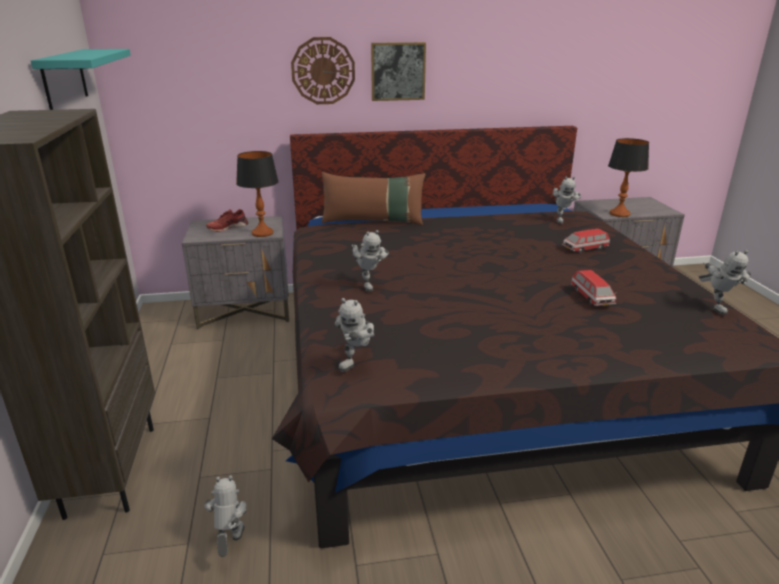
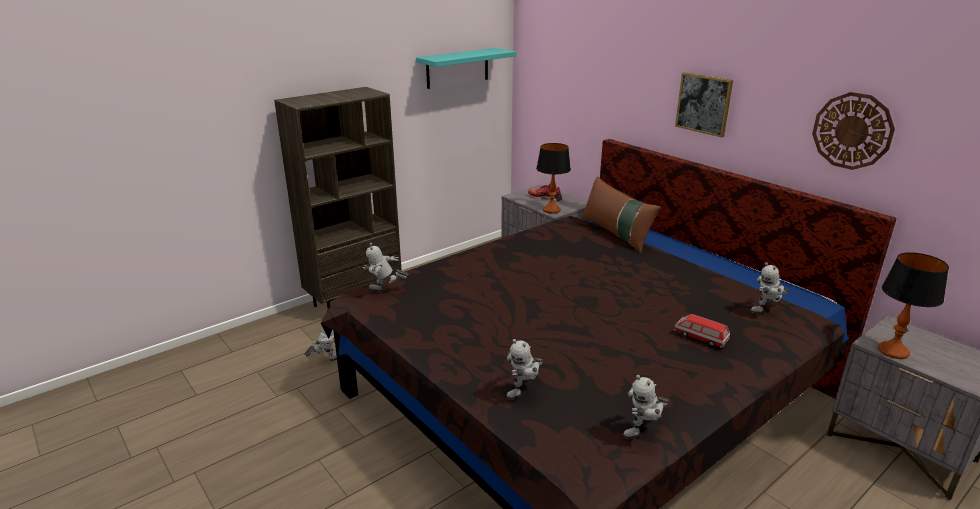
camera: 60 degrees right, 0 degrees up
wall clock [291,37,355,104] -> wall clock moved to [812,92,895,170]
toy robot [352,230,389,292] -> toy robot moved to [506,339,543,400]
toy car [571,270,616,306] -> none

